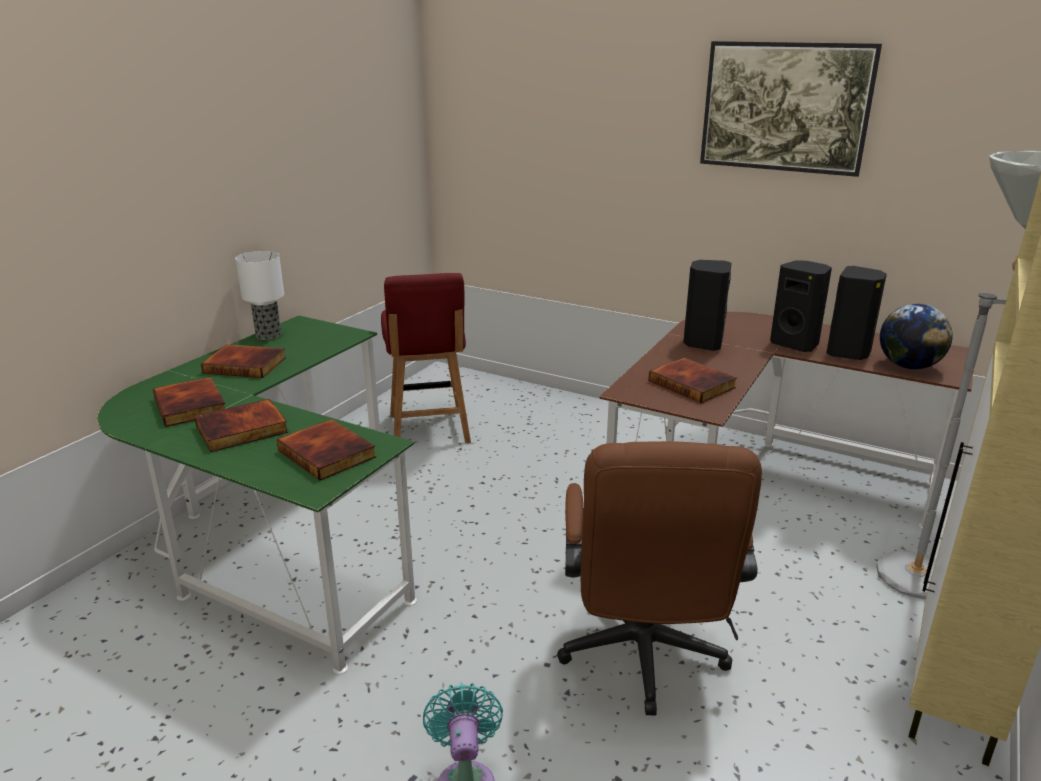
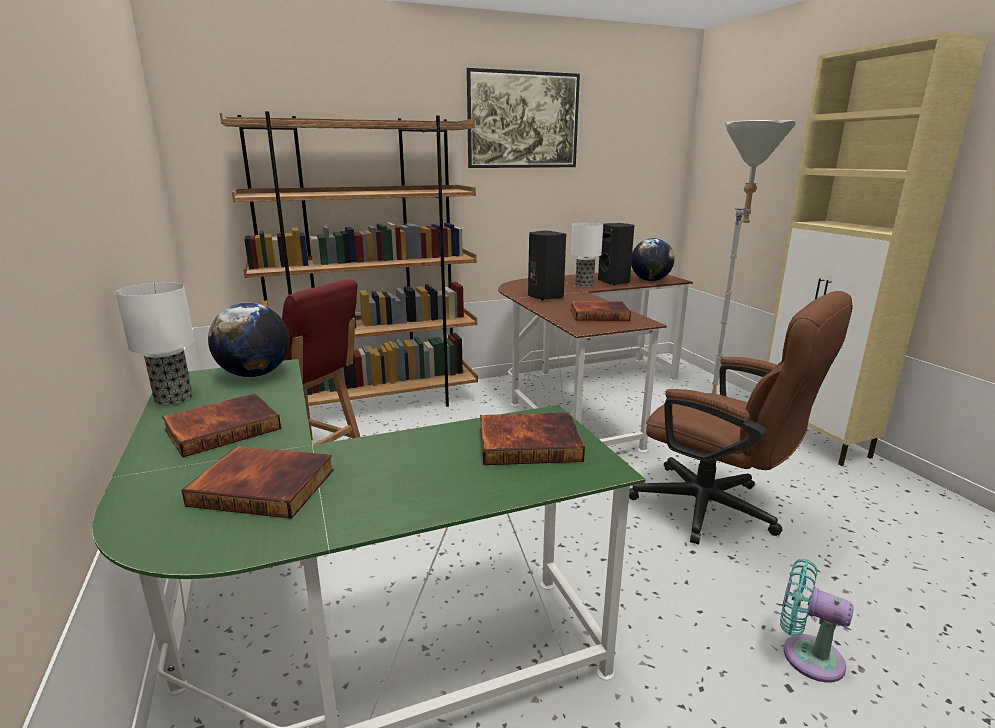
camera: 50 degrees left, 5 degrees down
book [195,399,288,452] -> none
black speaker [770,260,832,352] -> table lamp [571,222,603,287]
none -> globe [208,303,289,377]
none -> brown bookcase [220,111,478,407]

